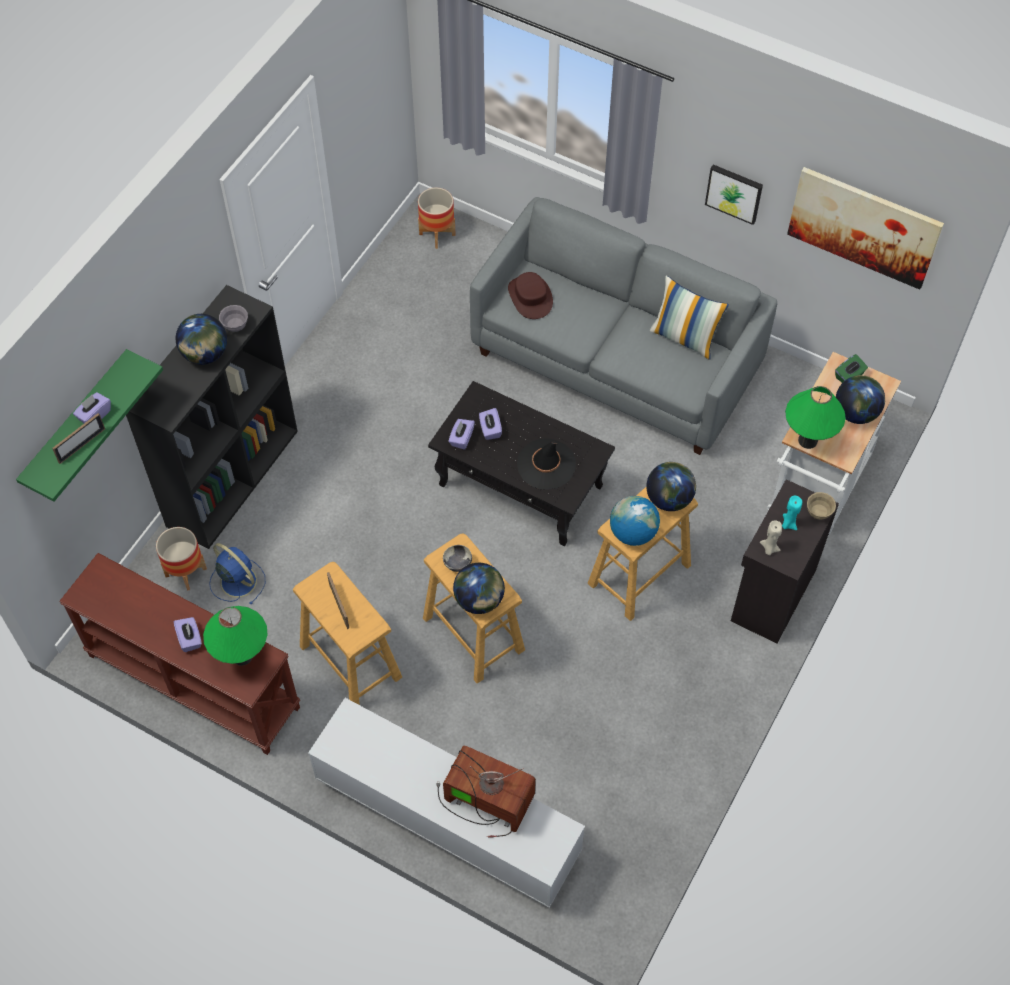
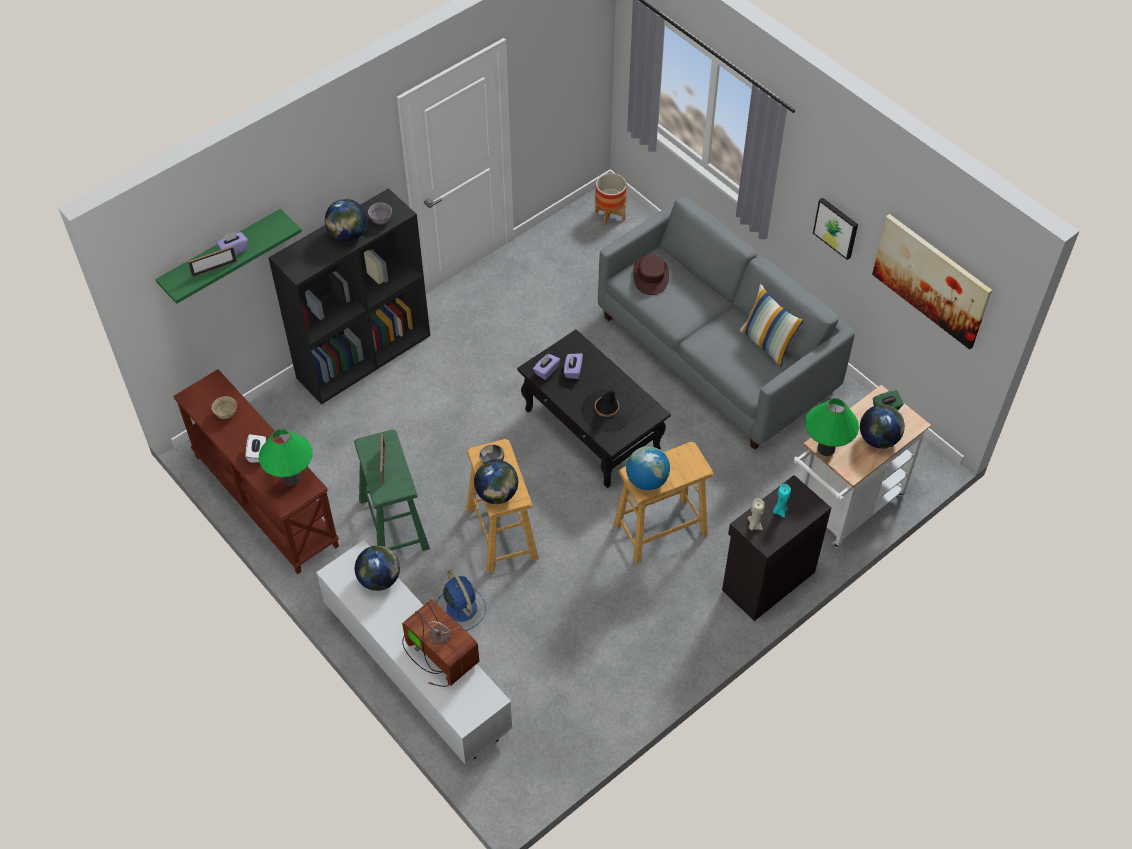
camera: 20 degrees right, 5 degrees down
planter [156,527,207,591] -> none
purple tissue box [174,617,202,652] -> white tissue box [246,434,266,462]
blue fan [209,543,266,605] -> blue fan moved to [436,569,486,632]
beige stool [293,562,402,705] -> green stool [354,430,430,551]
globe [646,462,696,511] -> globe moved to [355,546,400,591]
beige bowl [807,492,836,520] -> beige bowl moved to [212,396,237,419]

